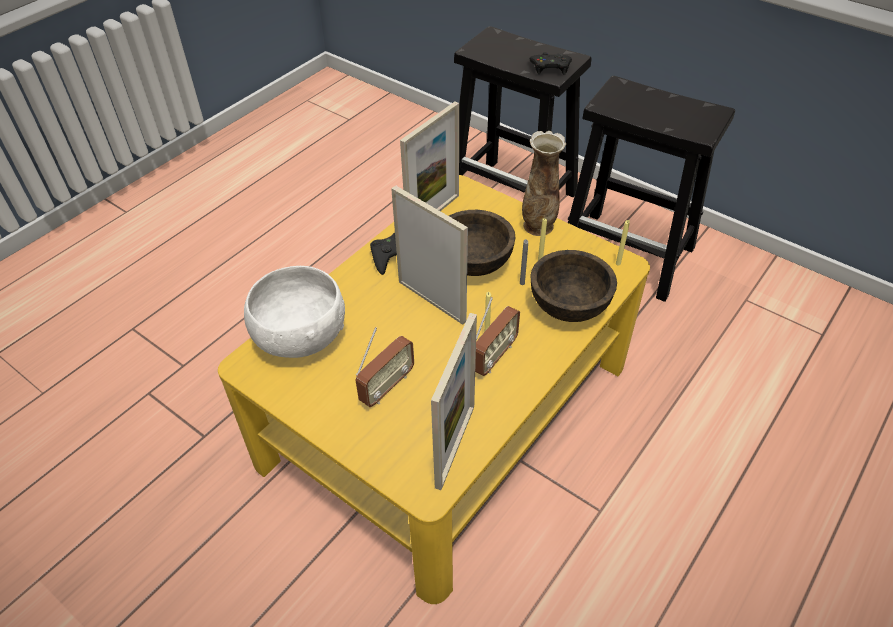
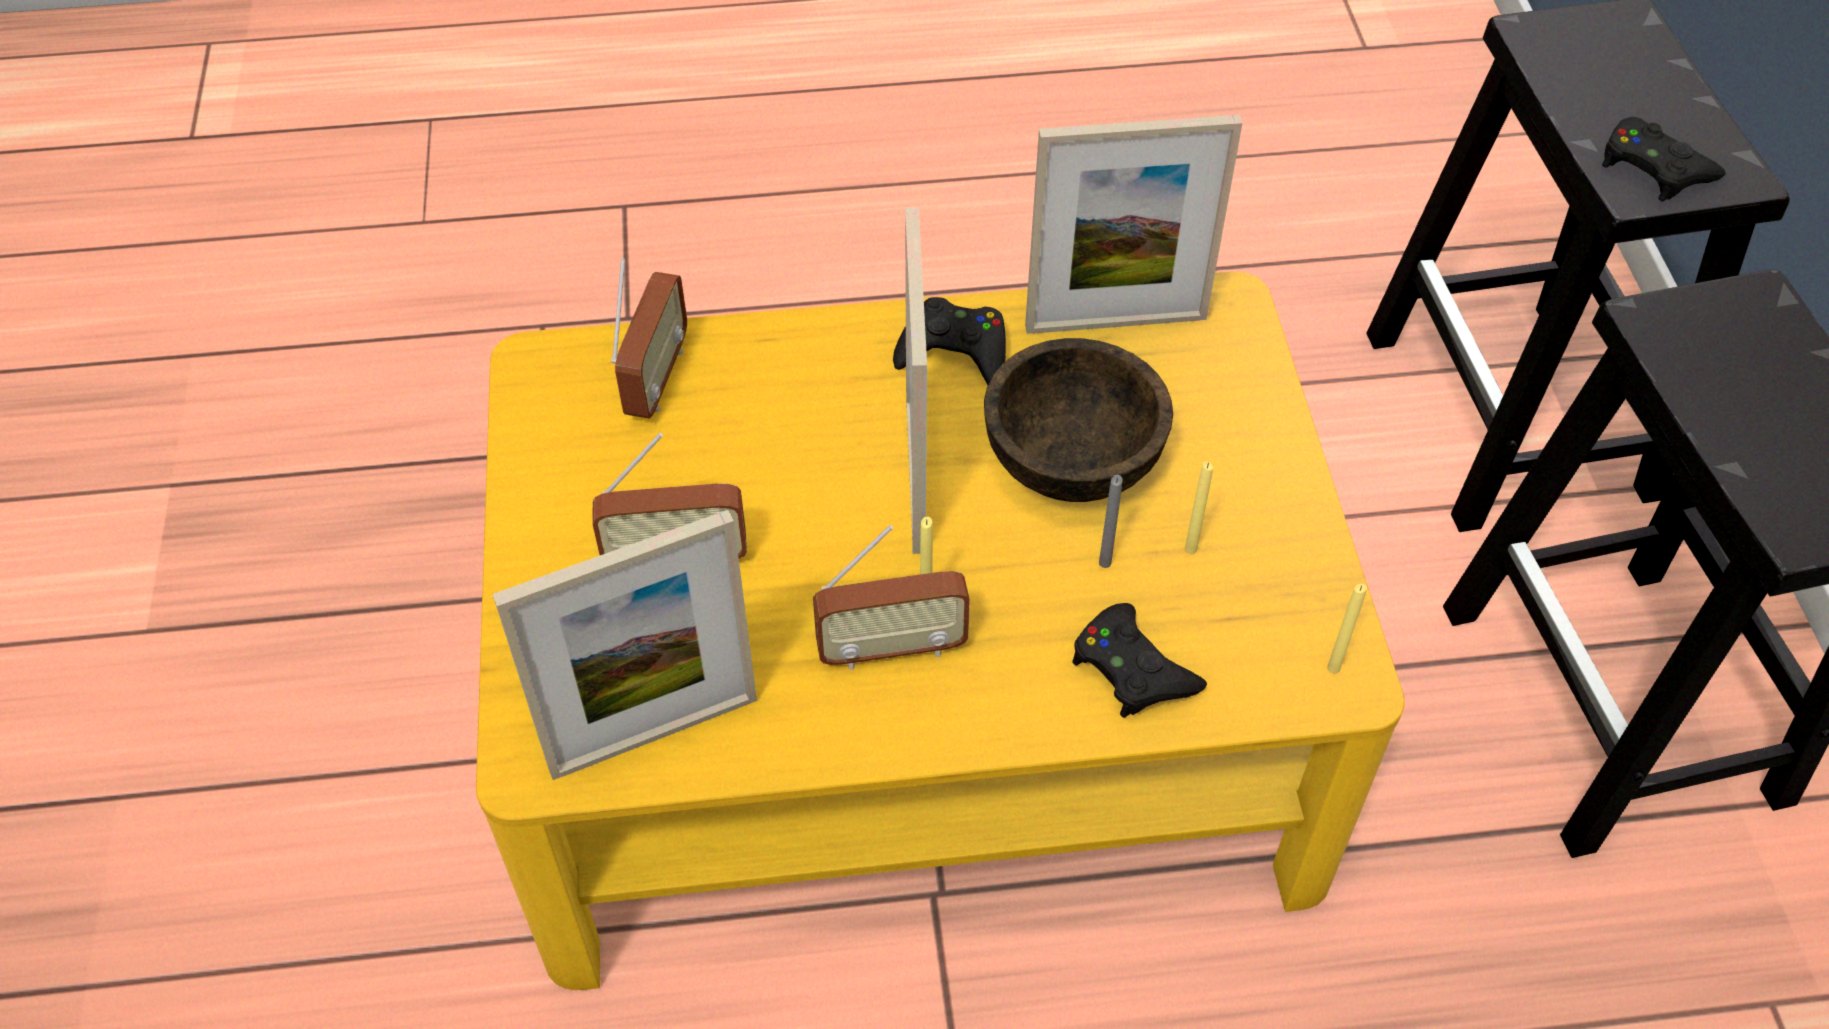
camera: 45 degrees right, 5 degrees up
white bowl [244,266,345,358] -> radio [611,259,687,419]
vase [522,131,566,236] -> none
brown bowl [531,250,617,322] -> black game controller [1072,603,1207,718]

